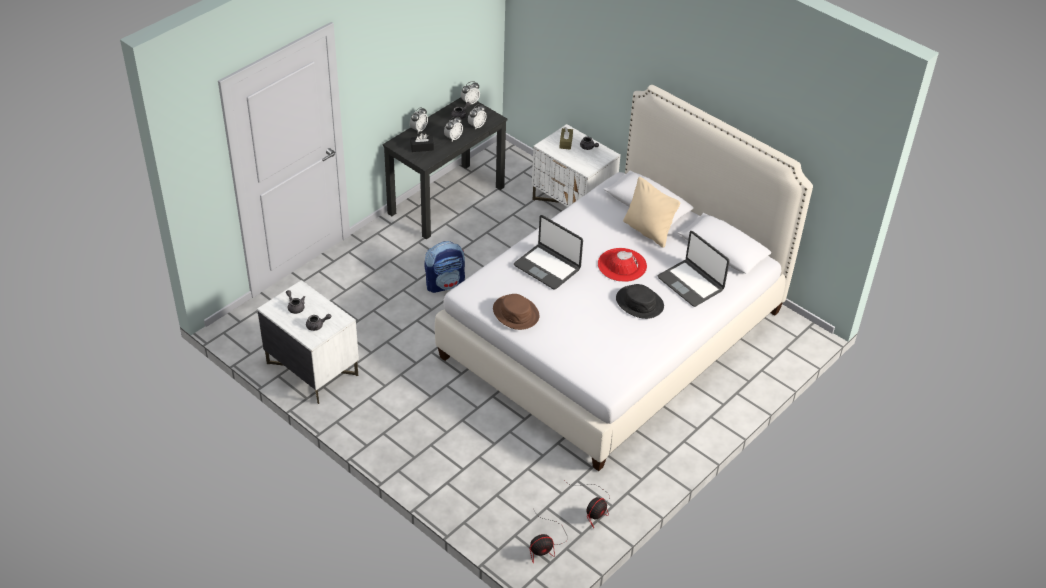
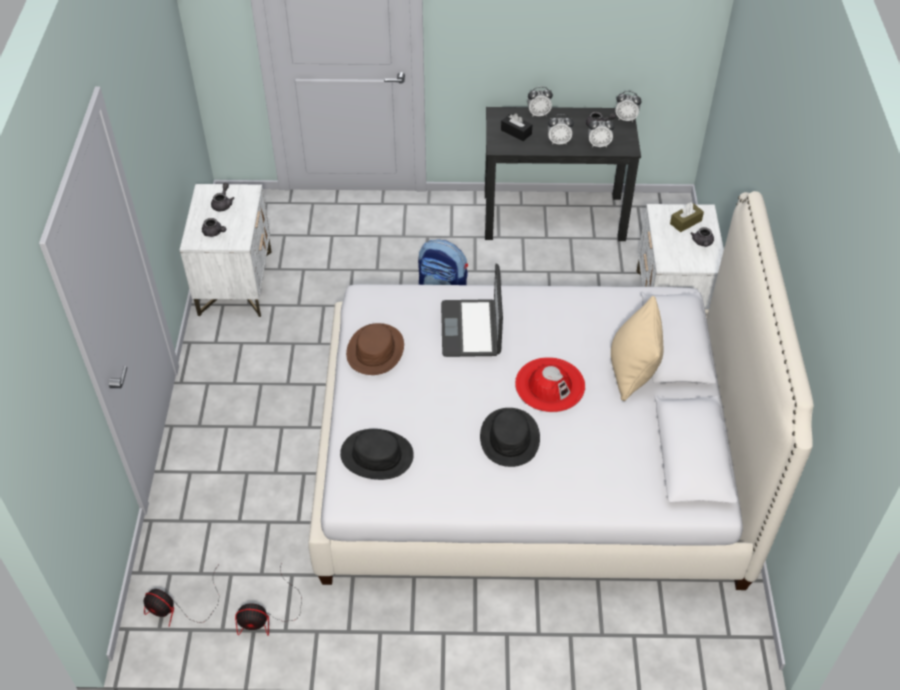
camera: 50 degrees right, 5 degrees up
laptop [658,231,730,307] -> none
none -> black hat [340,429,414,480]

